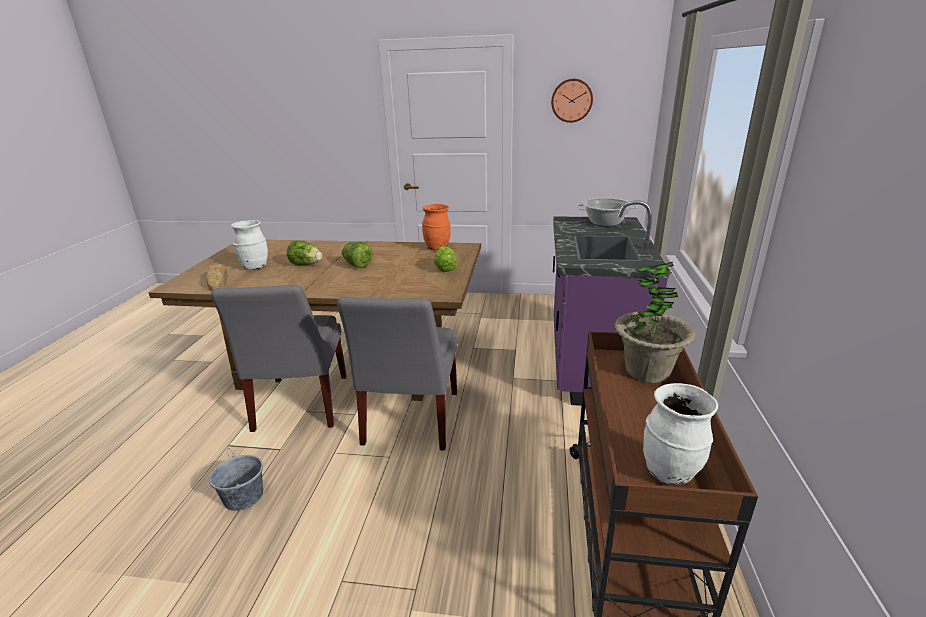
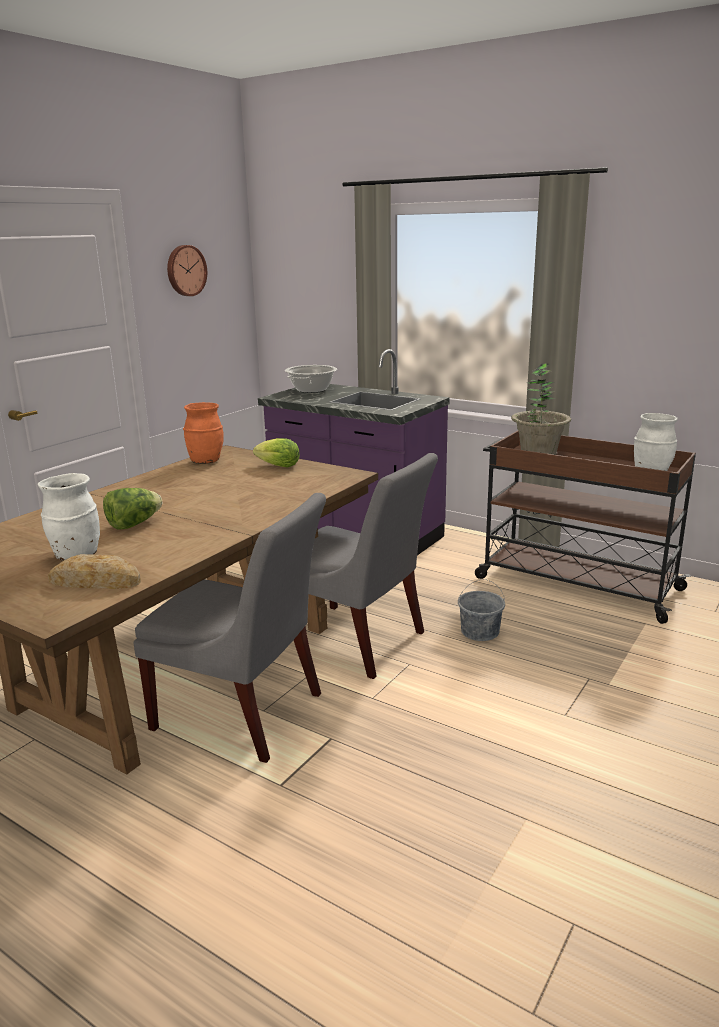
camera: 65 degrees left, 5 degrees down
grey bucket [209,448,263,511] -> grey bucket moved to [458,579,505,641]
lettuce [341,242,372,268] -> none

